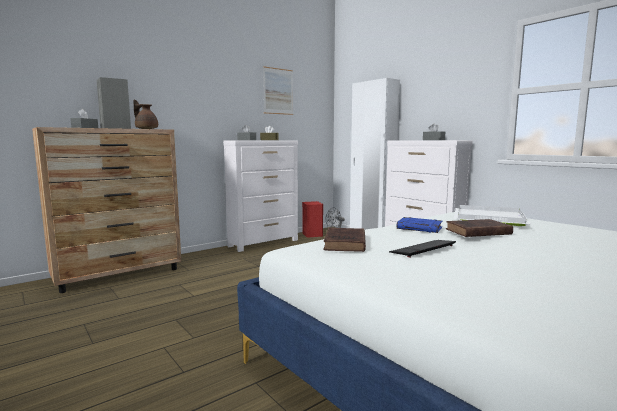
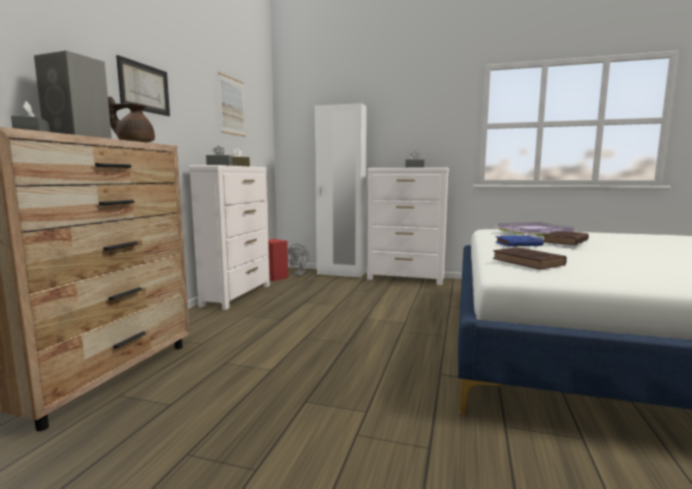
camera: 35 degrees left, 0 degrees up
keyboard [389,240,456,258] -> none
white tray [453,205,532,226] -> purple tray [497,222,576,235]
none -> picture [116,55,170,116]

